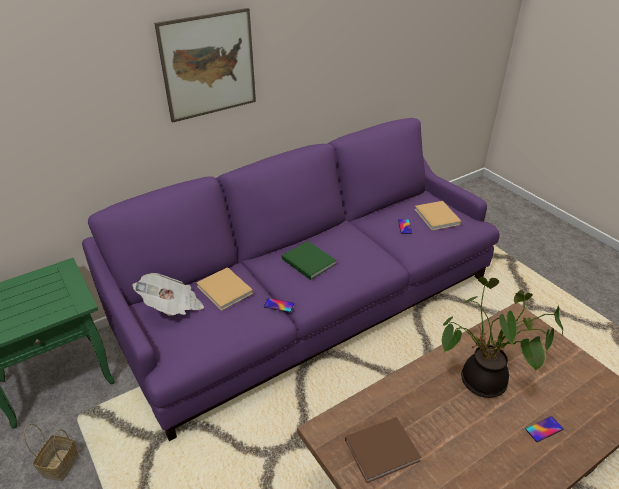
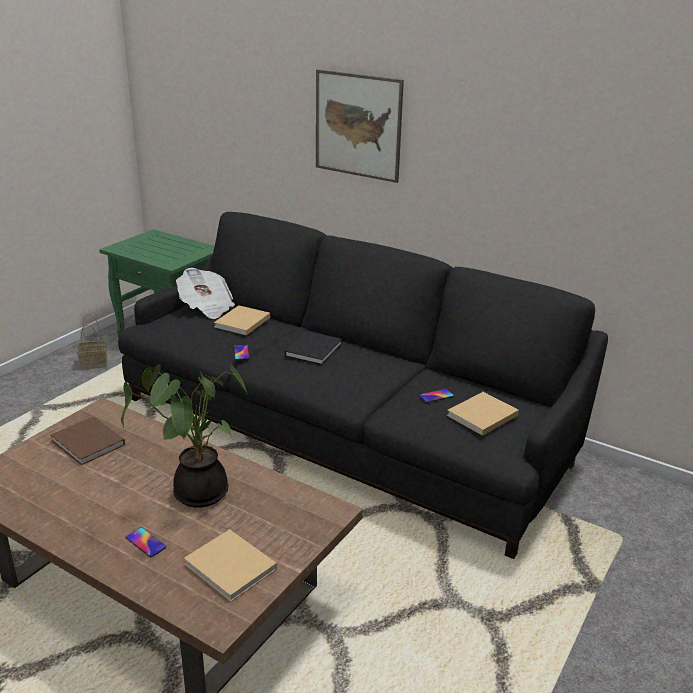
camera: 65 degrees right, 10 degrees down
purple sofa [82,118,500,441] -> black sofa [118,212,608,559]
green book [282,241,337,280] -> black book [285,331,342,365]
none -> beige book [184,529,277,602]

